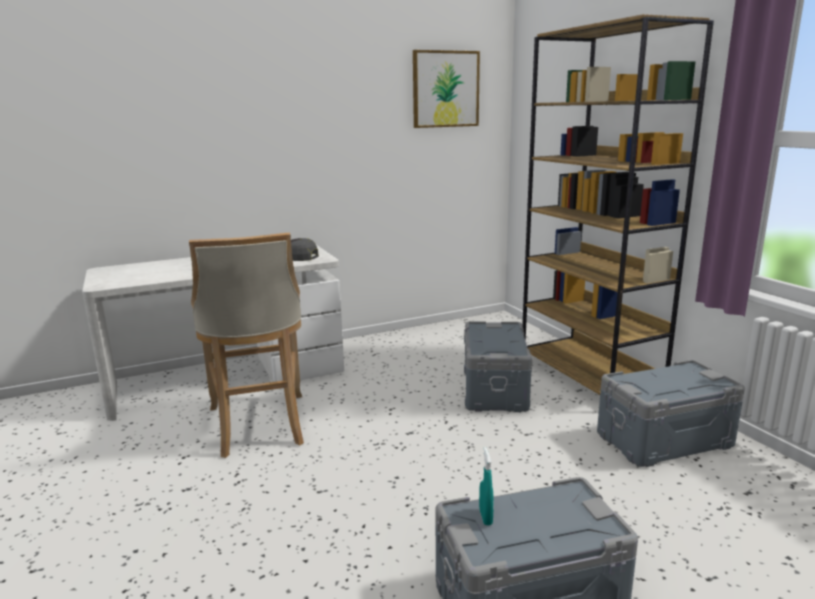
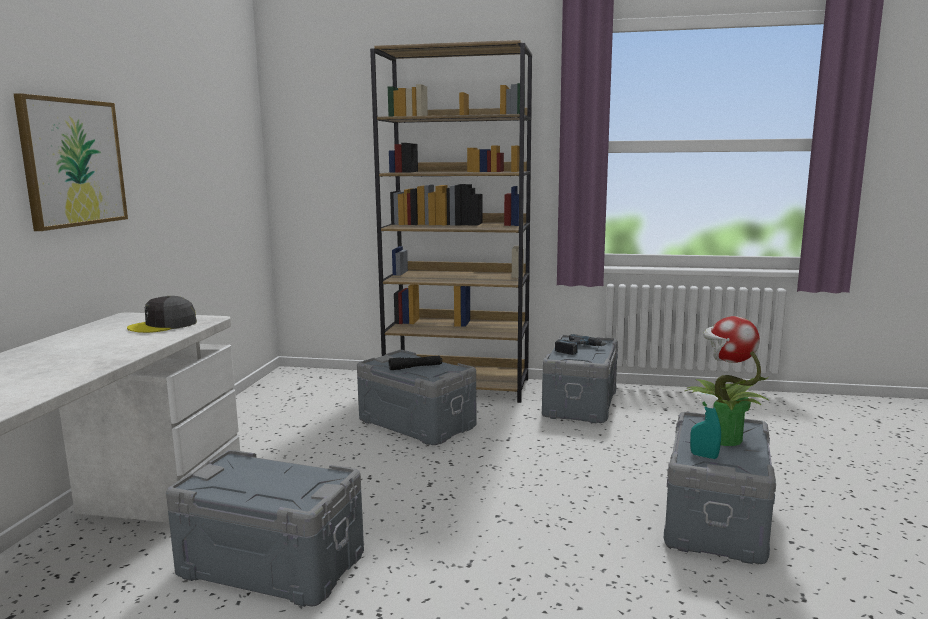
camera: 55 degrees left, 5 degrees down
beige stool [189,233,304,458] -> grey storage box [166,450,364,607]
picture [413,50,480,128] -> picture moved to [14,93,128,231]
none -> black flashlight [389,356,442,370]
none -> power drill [555,334,606,355]
none -> potted plant [685,316,768,446]

